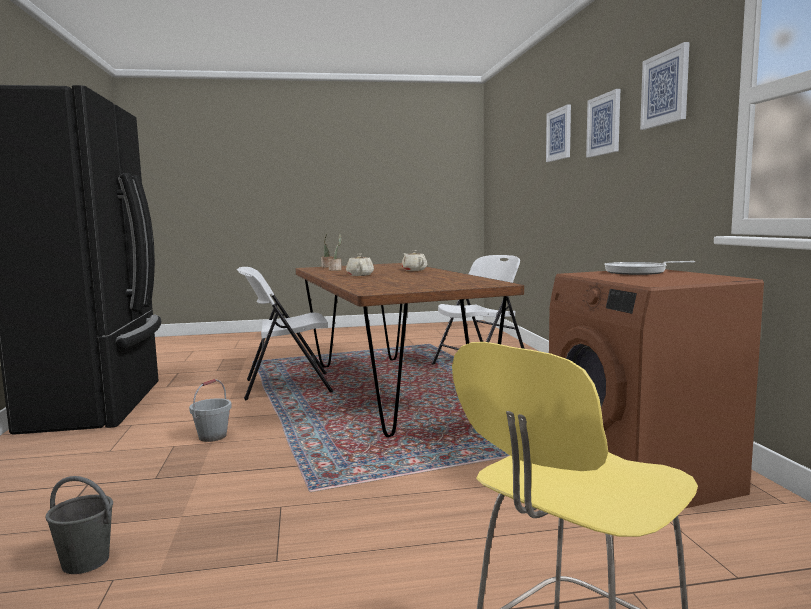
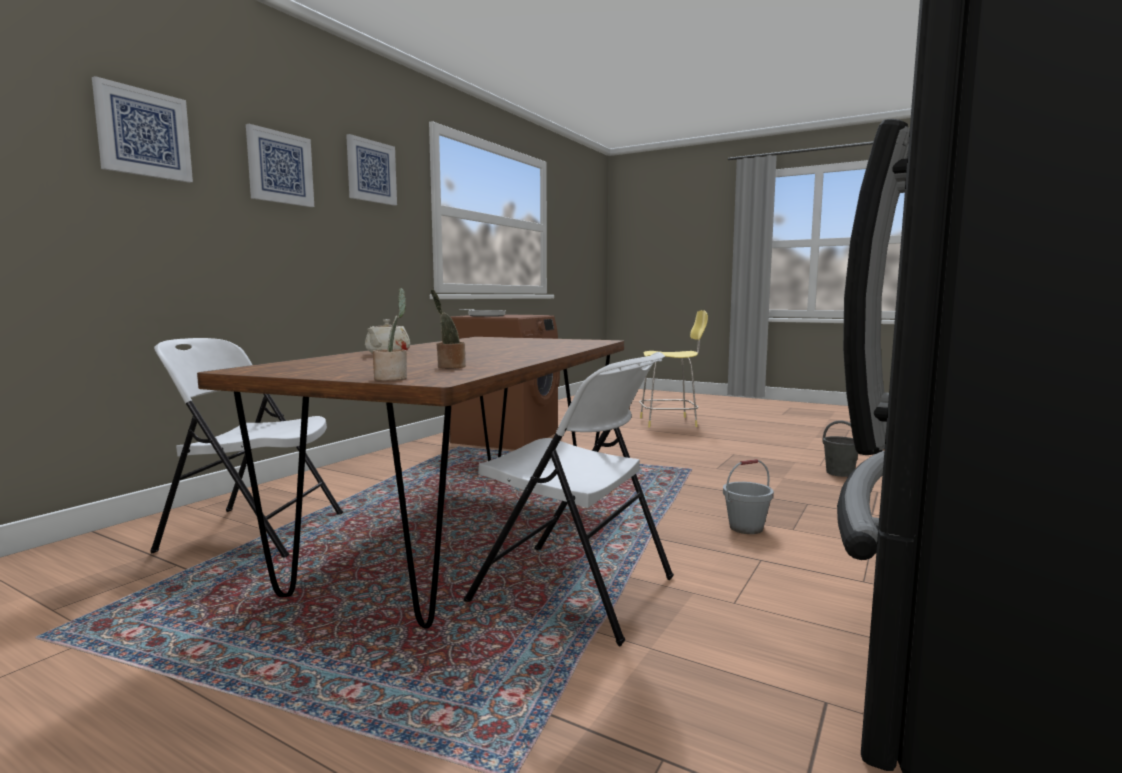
camera: 140 degrees left, 0 degrees up
beige teapot [346,253,374,276] -> none

